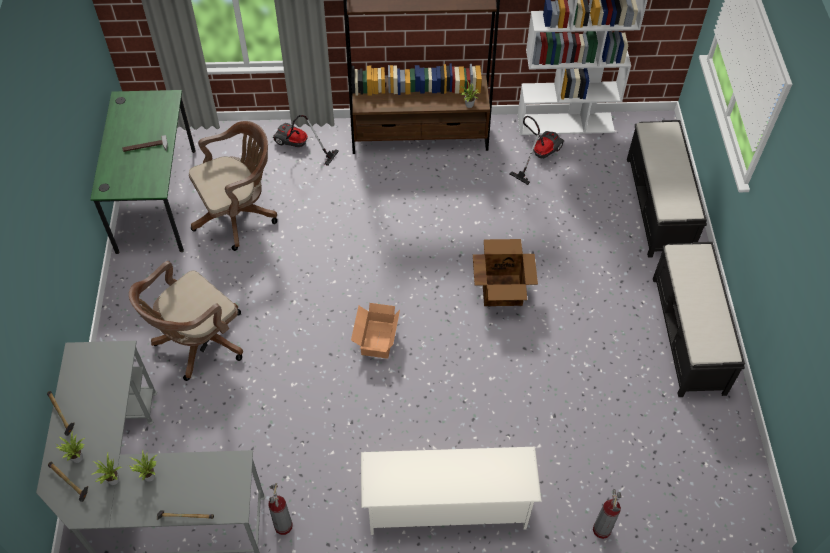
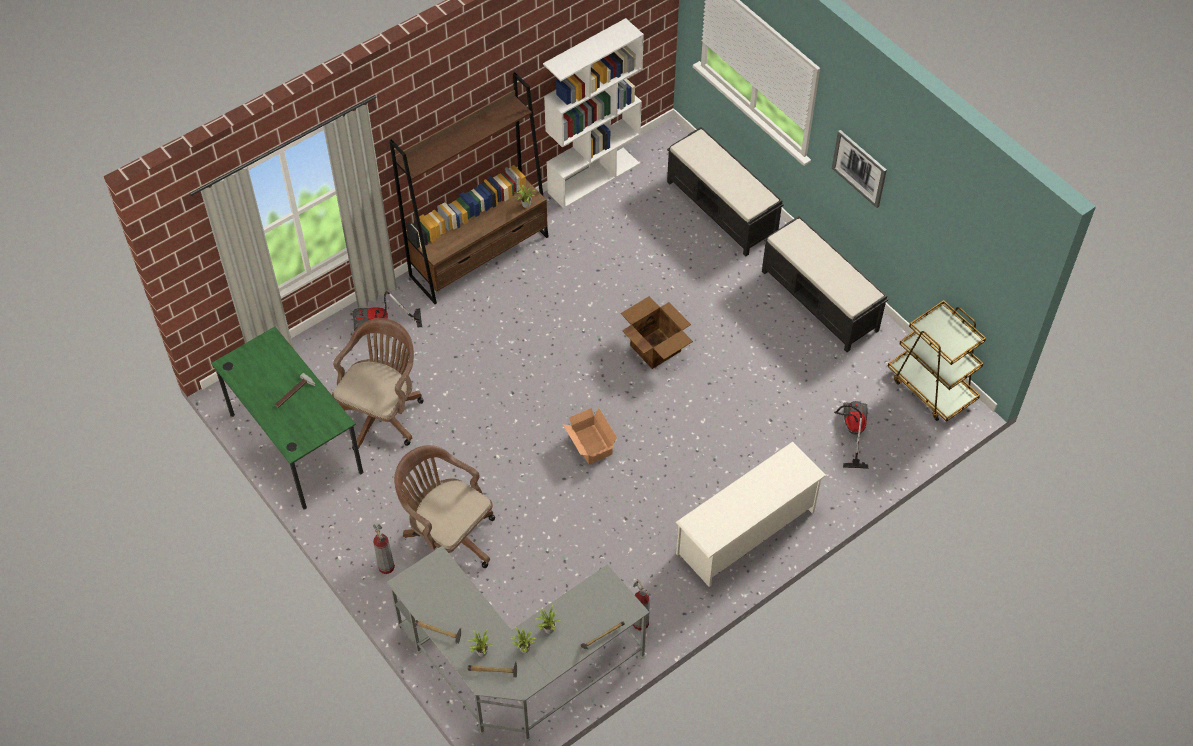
camera: 35 degrees left, 0 degrees up
brown office chair [129,261,243,381] -> brown office chair turned 120 degrees clockwise [394,445,495,568]
vacuum cleaner [510,116,564,185] -> vacuum cleaner moved to [834,401,869,469]
fire extinguisher [593,489,621,539] -> fire extinguisher moved to [373,524,395,574]
none -> picture [832,130,887,208]
none -> brown cart [888,300,986,422]

